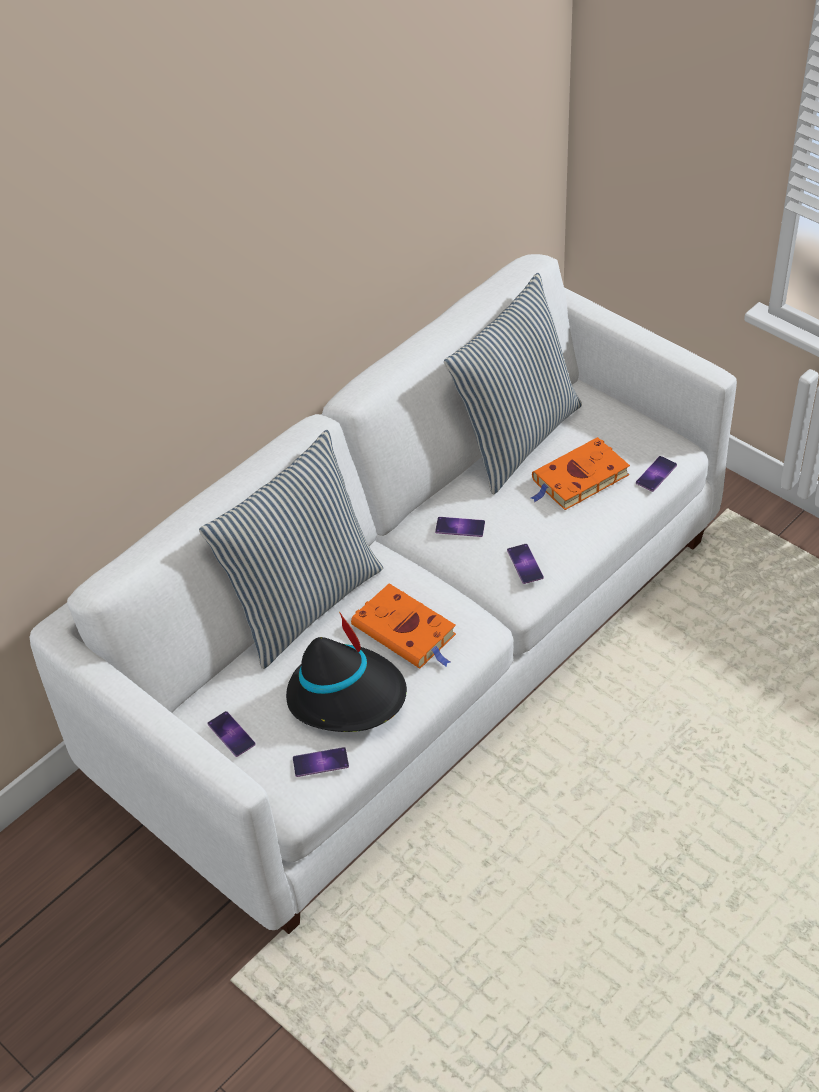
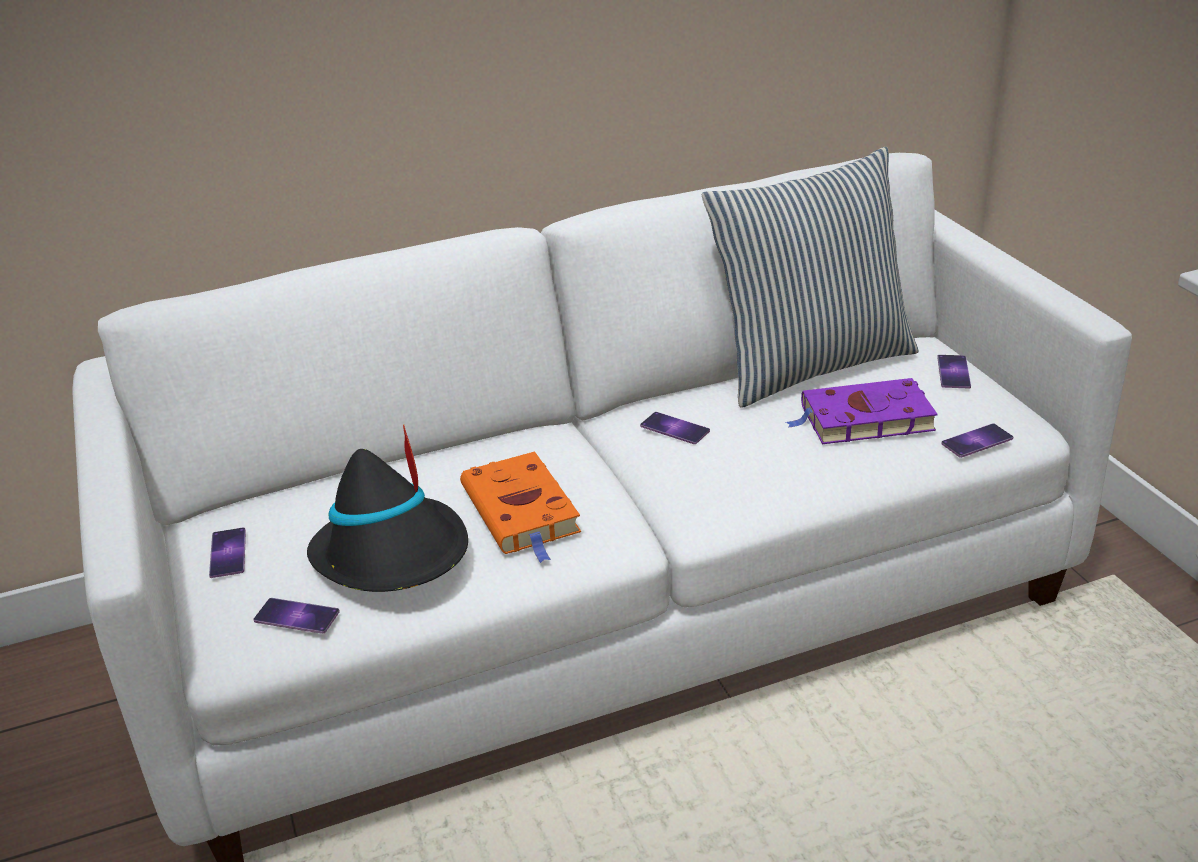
camera: 25 degrees right, 15 degrees down
pillow [199,430,383,669] -> none
phone [507,544,544,584] -> phone moved to [937,355,971,389]
orange book [531,437,630,510] -> purple book [786,378,938,444]

